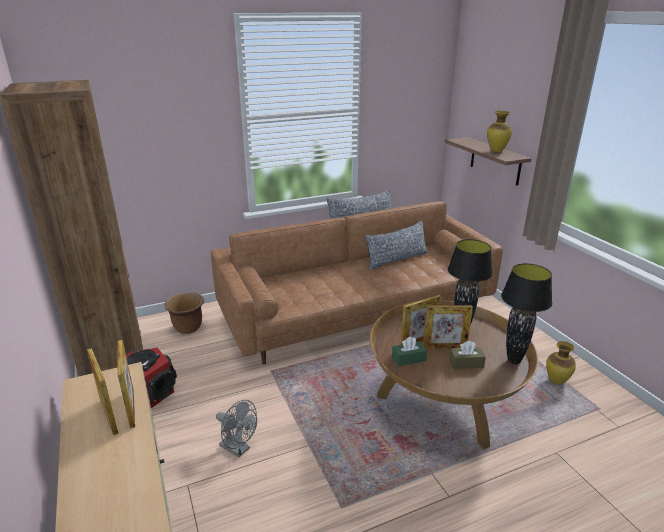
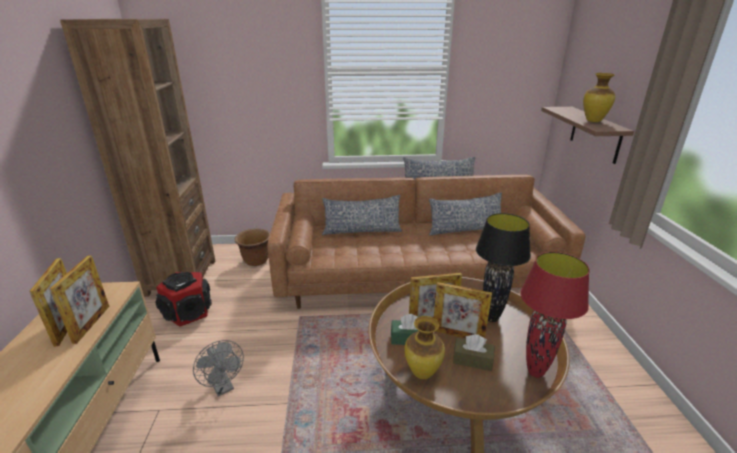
camera: 20 degrees right, 0 degrees up
black table lamp [501,263,552,364] -> red table lamp [520,252,590,378]
vase [546,341,576,385] -> vase moved to [404,316,445,379]
none -> pillow [322,195,402,235]

